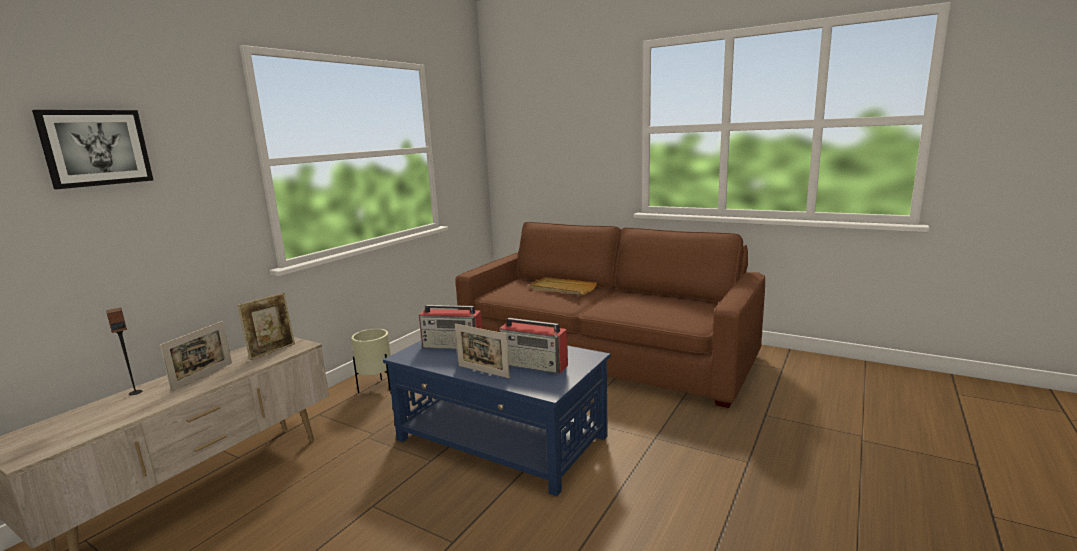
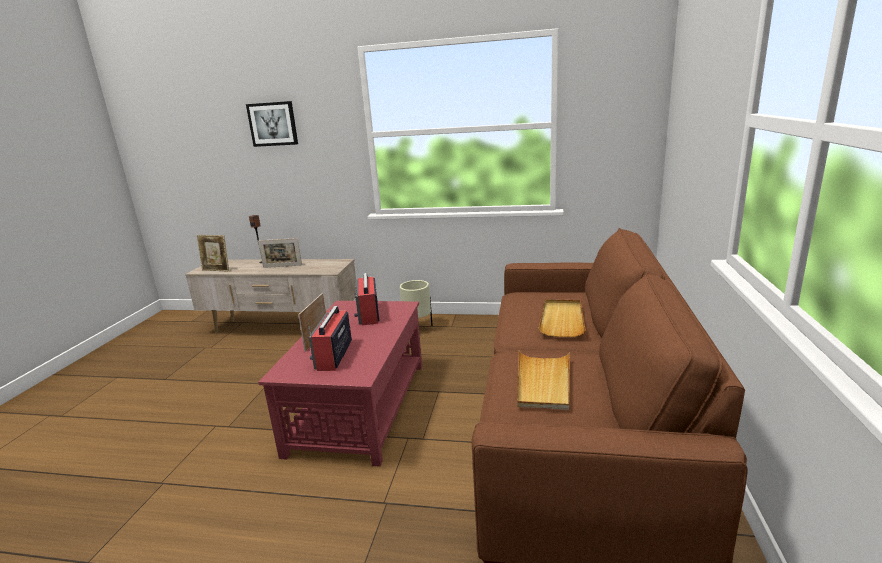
camera: 70 degrees right, 5 degrees up
picture frame [237,293,295,360] -> picture frame moved to [197,235,229,272]
blue coffee table [383,340,611,496] -> red coffee table [258,301,422,467]
none -> beige tray [517,350,570,410]

